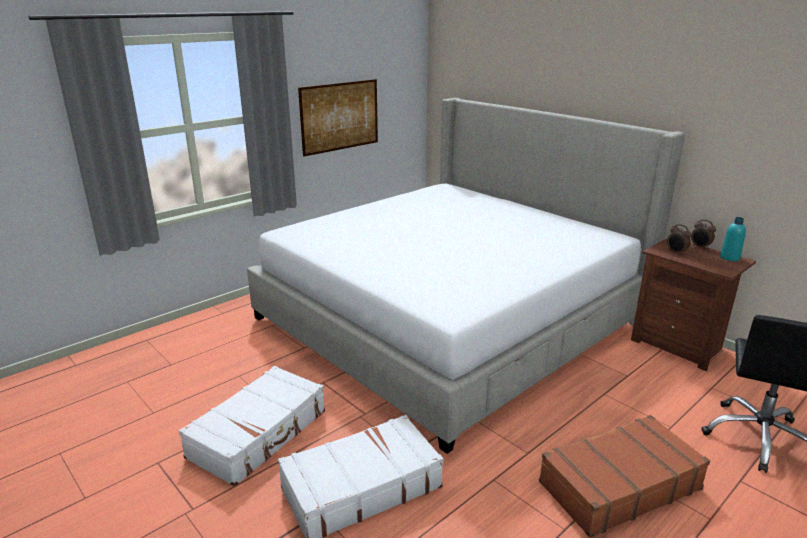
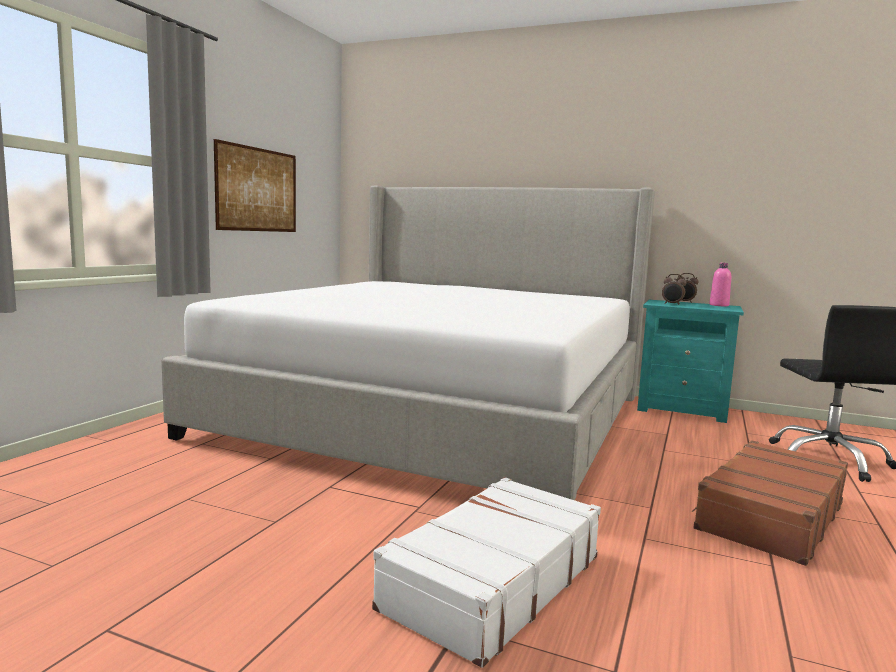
camera: 25 degrees left, 15 degrees down
white suitcase [179,366,325,487] -> none
brown nightstand [631,239,756,371] -> turquoise nightstand [637,300,744,423]
turquoise bottle [720,217,746,261] -> pink bottle [710,263,731,306]

